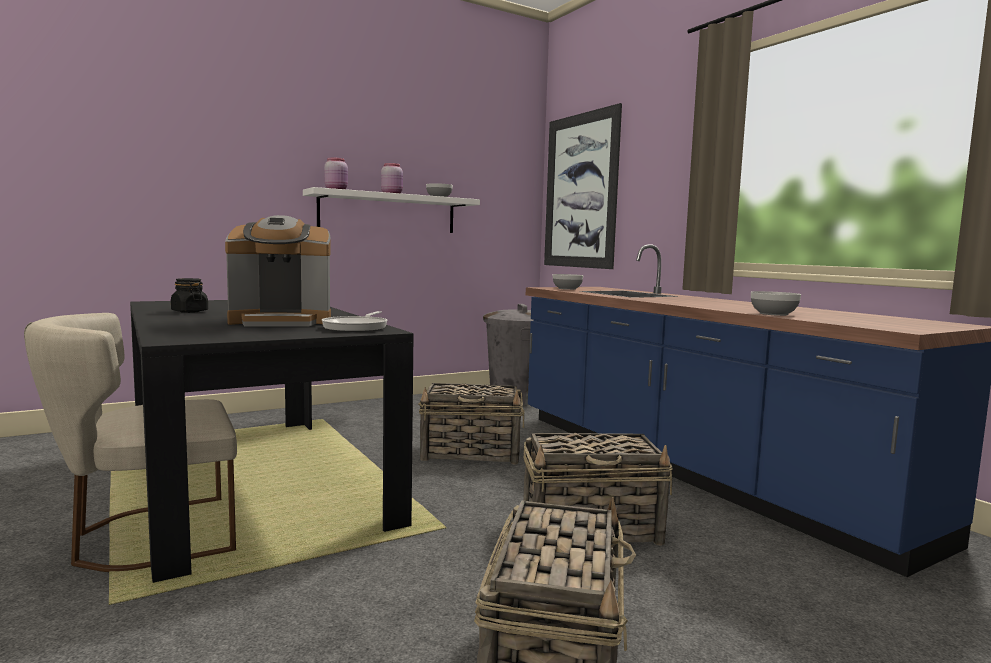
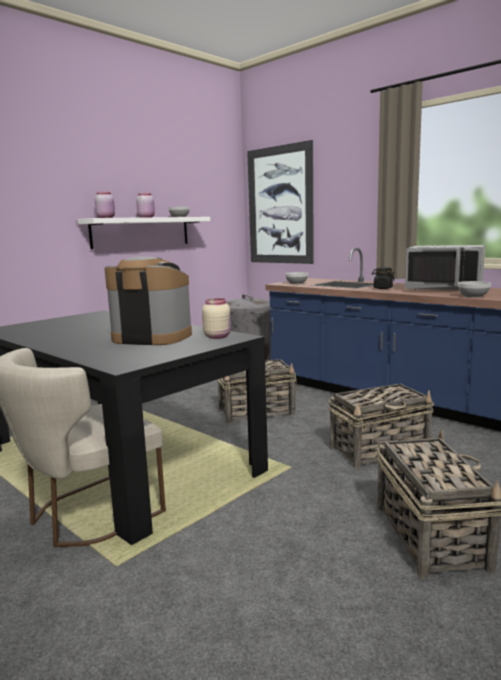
camera: 15 degrees left, 5 degrees up
black jar [171,278,208,313] -> black jar moved to [372,267,395,289]
coffee machine [225,215,331,326] -> coffee machine turned 135 degrees counterclockwise [104,257,192,345]
frying pan [322,311,388,332] -> beige jar [202,298,231,339]
none -> grey microwave [405,245,485,291]

